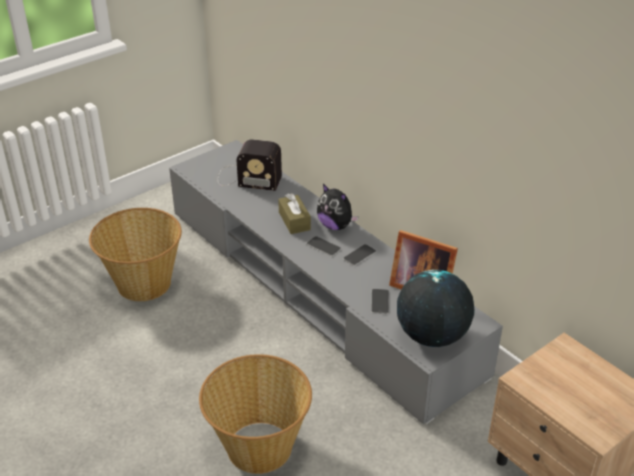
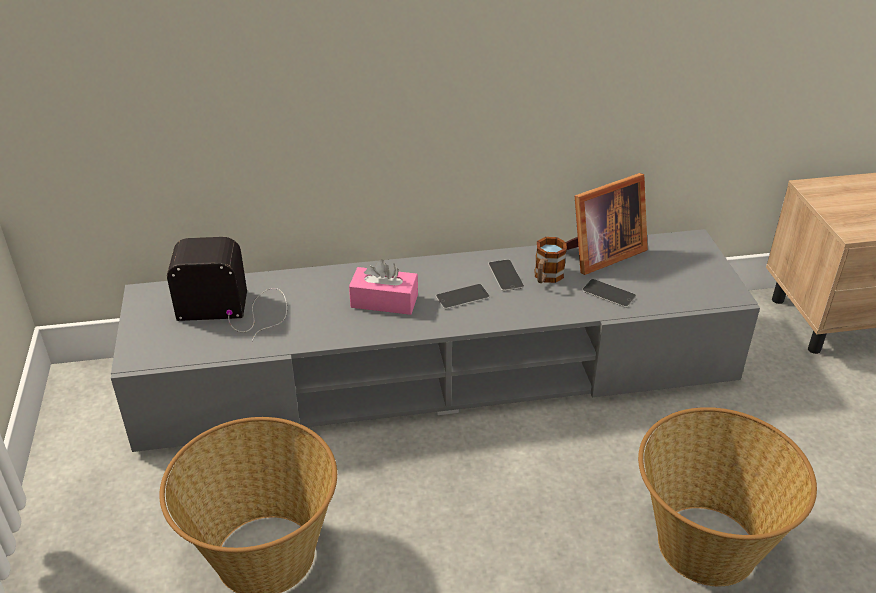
camera: 60 degrees left, 0 degrees up
radio [218,139,282,191] -> radio turned 135 degrees counterclockwise [167,237,287,342]
brown tissue box [278,193,311,234] -> pink tissue box [349,259,418,315]
plush toy [317,184,359,230] -> none
globe [397,270,474,347] -> none
none -> mug [535,237,567,283]

